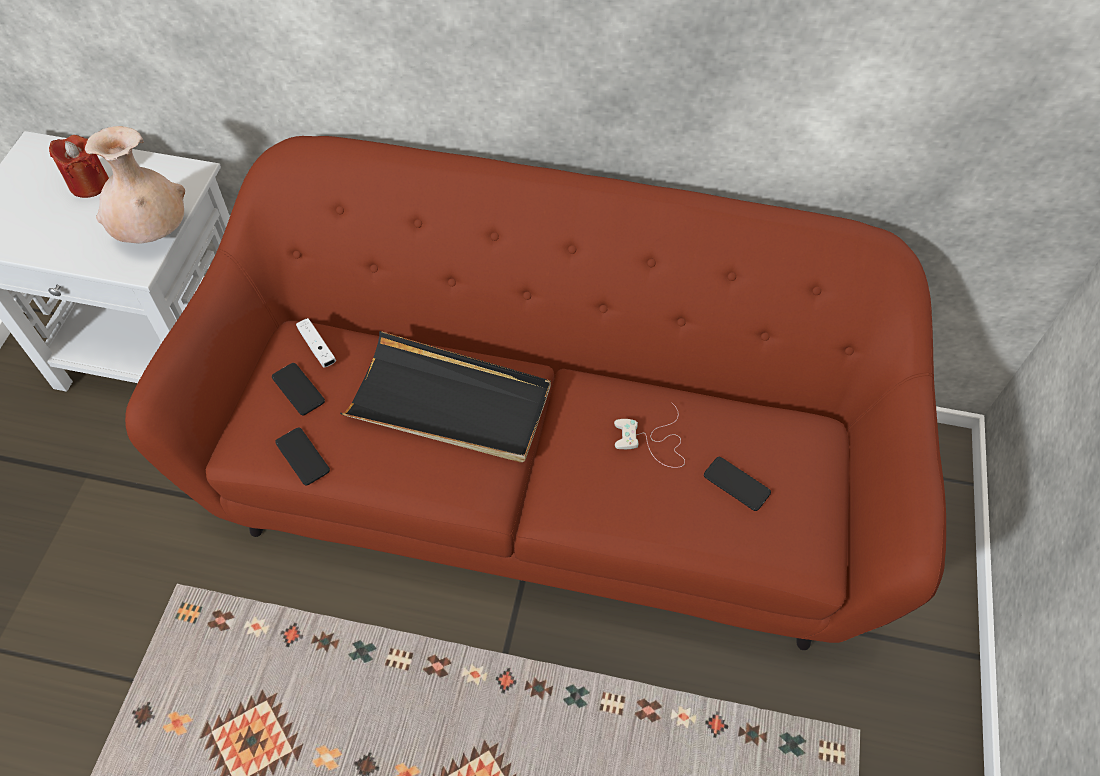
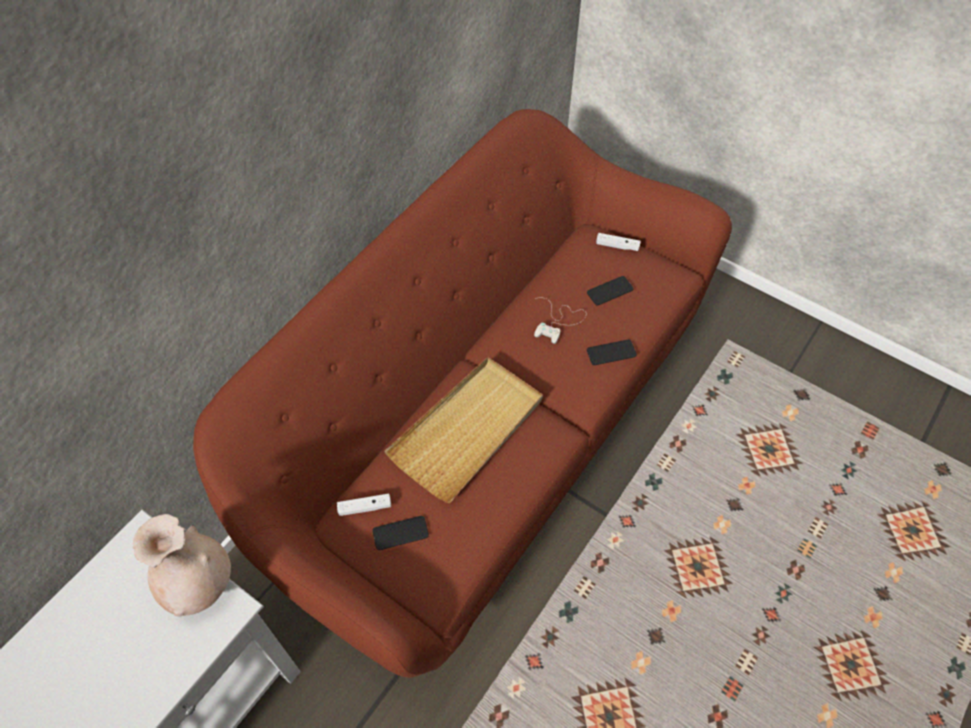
camera: 65 degrees left, 0 degrees up
red candle [49,135,109,198] -> none
phone [275,427,330,486] -> phone moved to [587,340,637,365]
black tray [340,331,551,462] -> beige tray [385,357,543,503]
none -> white game controller [596,233,641,251]

